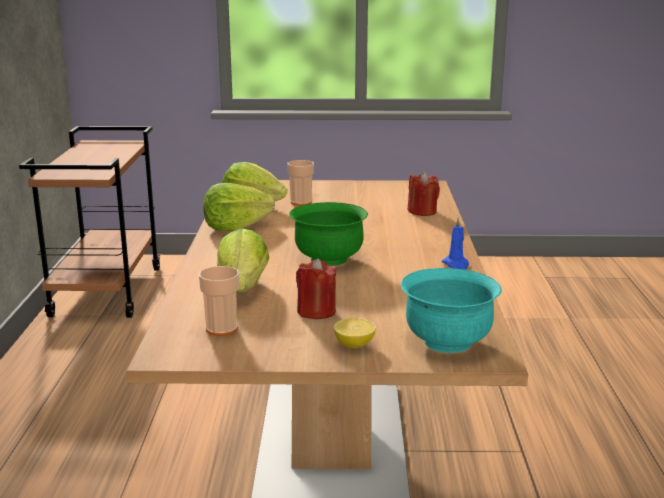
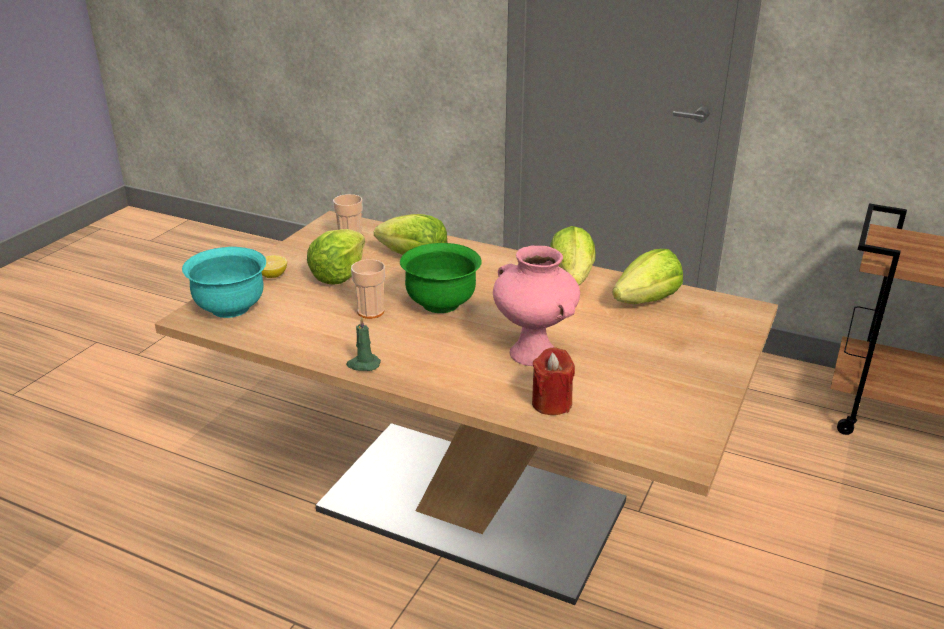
camera: 115 degrees right, 10 degrees up
cup [287,160,314,206] -> cup moved to [351,259,385,319]
red candle [296,258,337,319] -> lettuce [307,229,365,285]
blue candle [442,217,469,270] -> green candle [346,317,381,371]
none -> pink vase [493,245,580,366]

